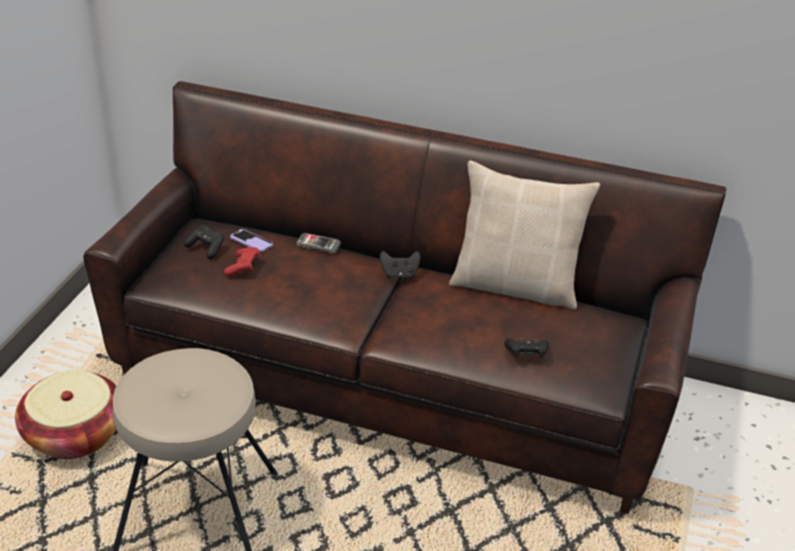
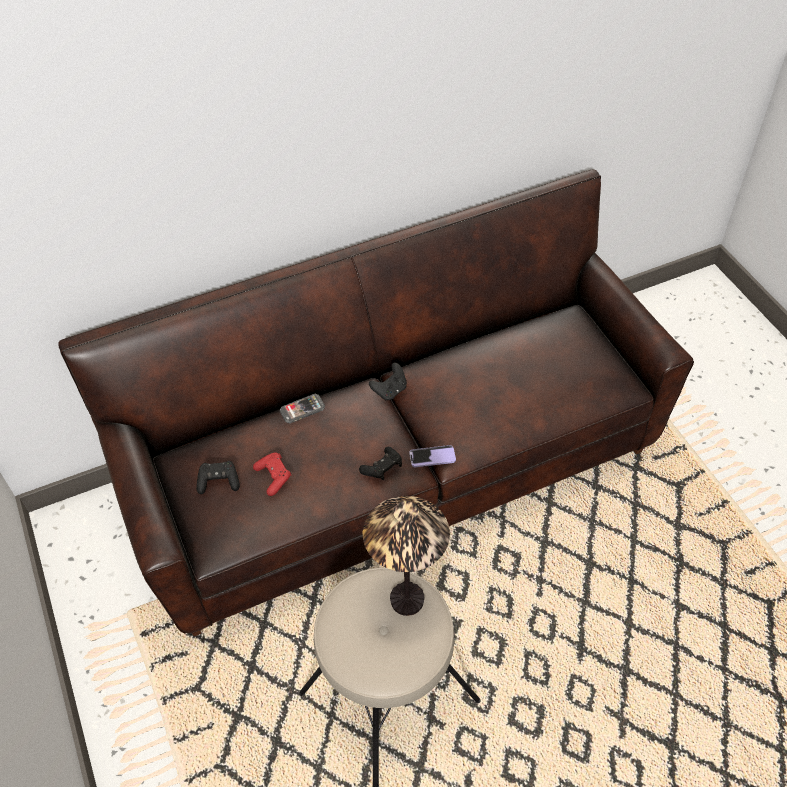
camera: 40 degrees left, 15 degrees up
basket [15,370,117,459] -> none
phone [230,229,273,252] -> phone moved to [409,445,456,467]
beige pillow [449,160,600,310] -> none
black game controller [504,338,549,358] -> black game controller moved to [359,447,402,480]
none -> table lamp [363,496,450,616]

